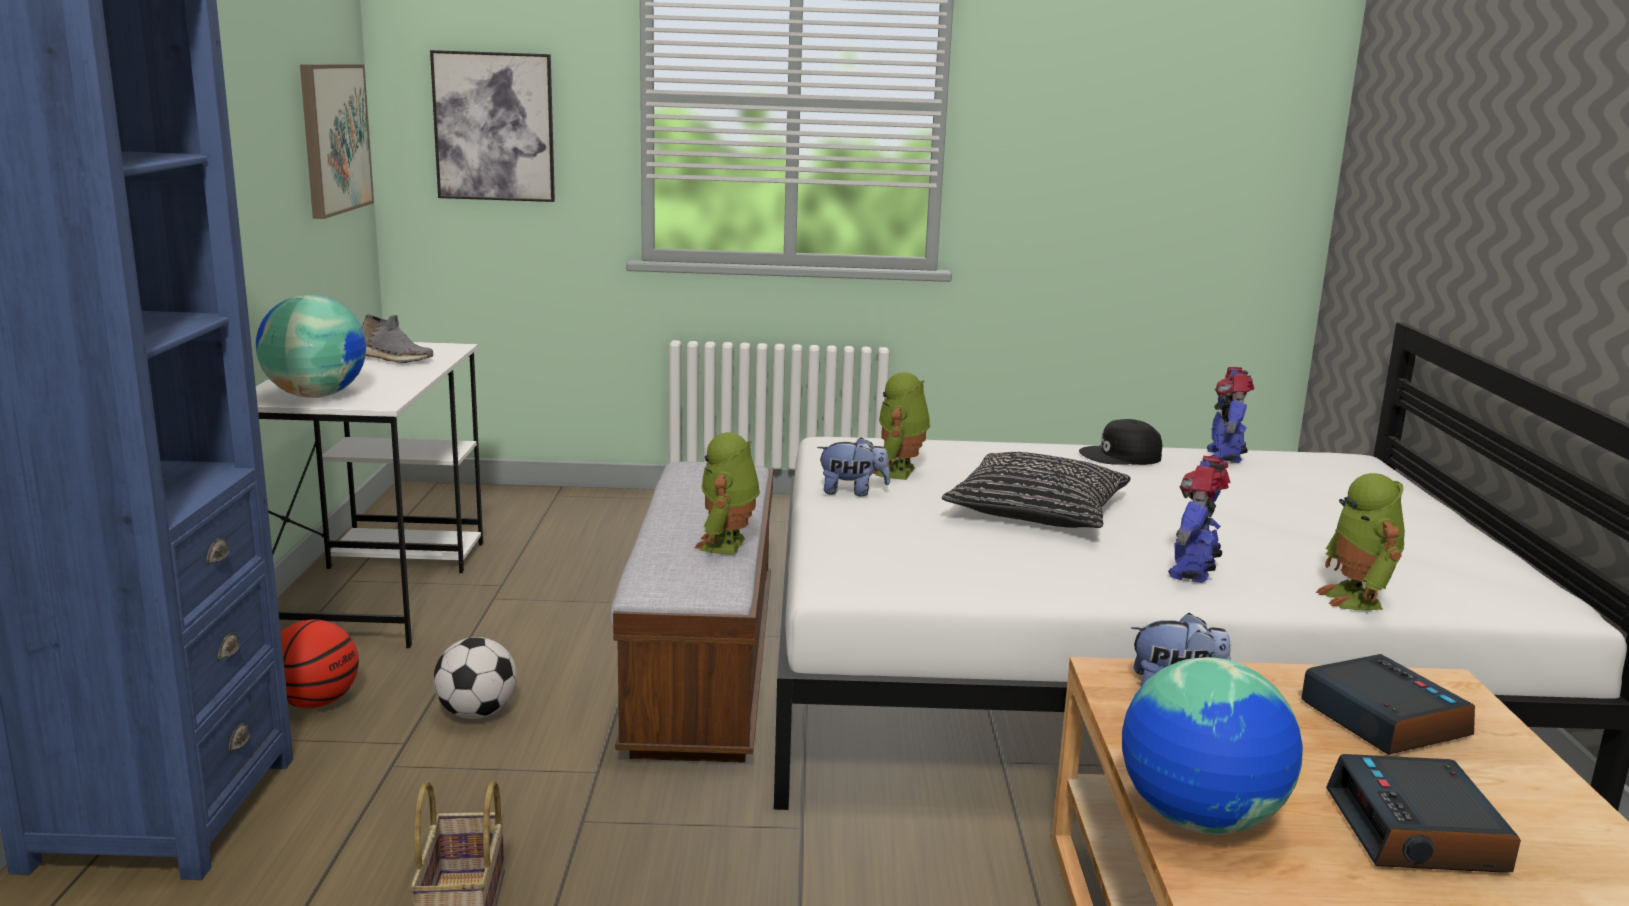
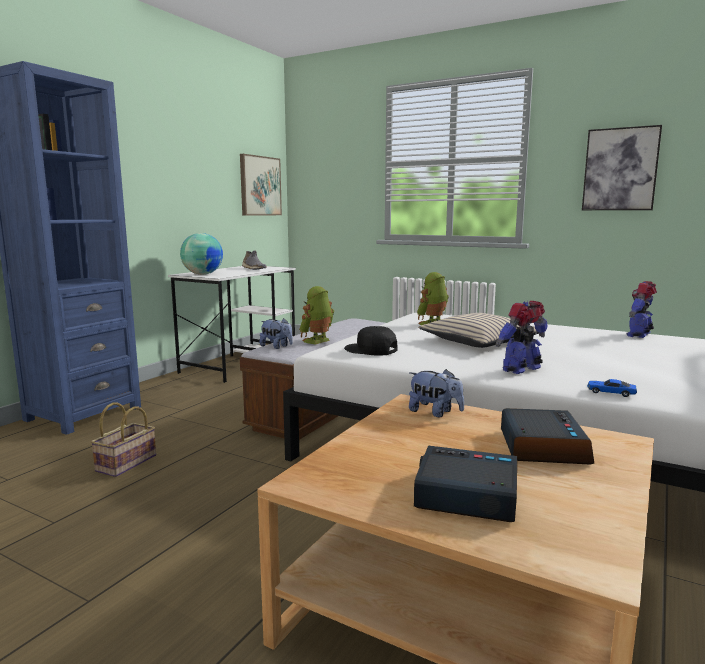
camera: 30 degrees right, 5 degrees down
basketball [281,619,359,708] -> none
picture [430,50,555,202] -> picture moved to [582,125,662,210]
football [433,637,517,719] -> none
plush toy [817,437,890,496] -> plush toy moved to [260,318,293,349]
black pillow [942,452,1131,528] -> beige pillow [418,313,539,348]
black cap [1079,419,1162,465] -> black cap moved to [344,326,398,356]
globe [1122,657,1303,835] -> none
toy robot [1316,473,1405,610] -> toy car [587,379,637,397]
alarm clock [1326,754,1521,873] -> alarm clock turned 75 degrees clockwise [414,446,517,522]

